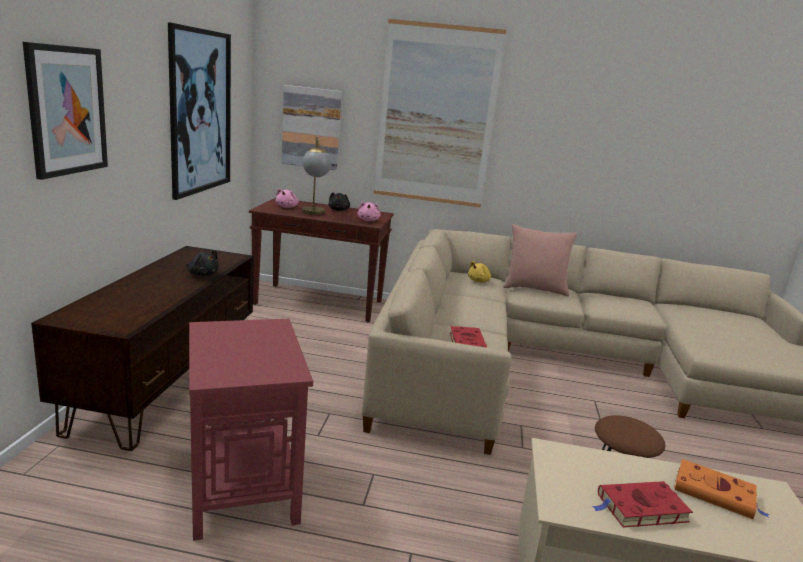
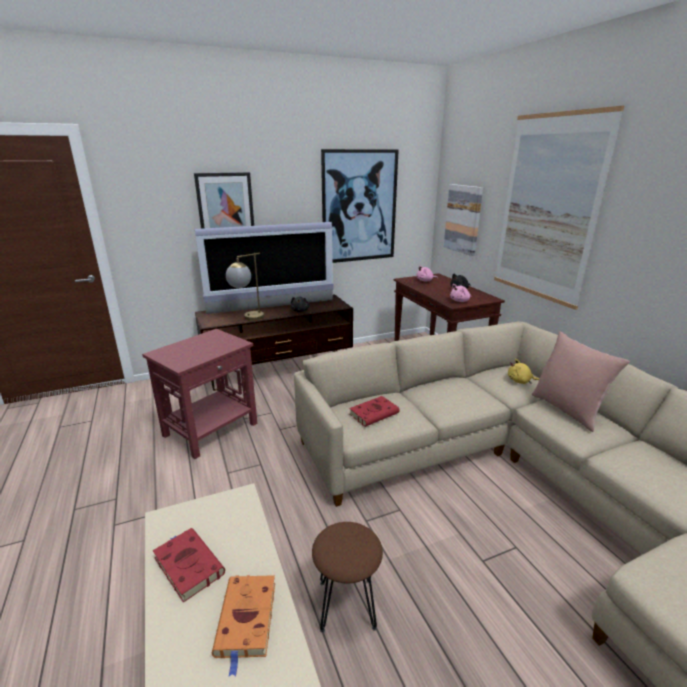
camera: 60 degrees right, 5 degrees up
table lamp [302,137,331,215] -> table lamp moved to [226,253,264,321]
none -> television [195,222,334,314]

